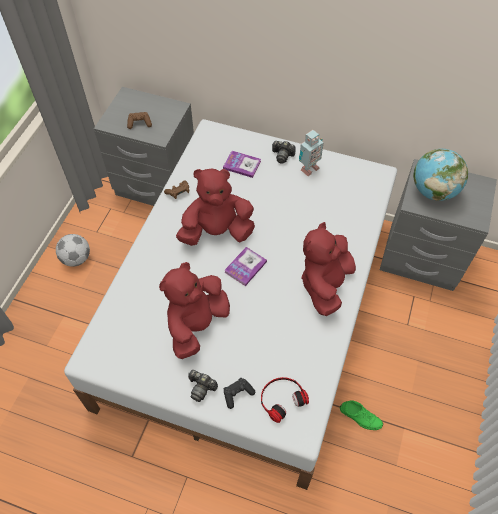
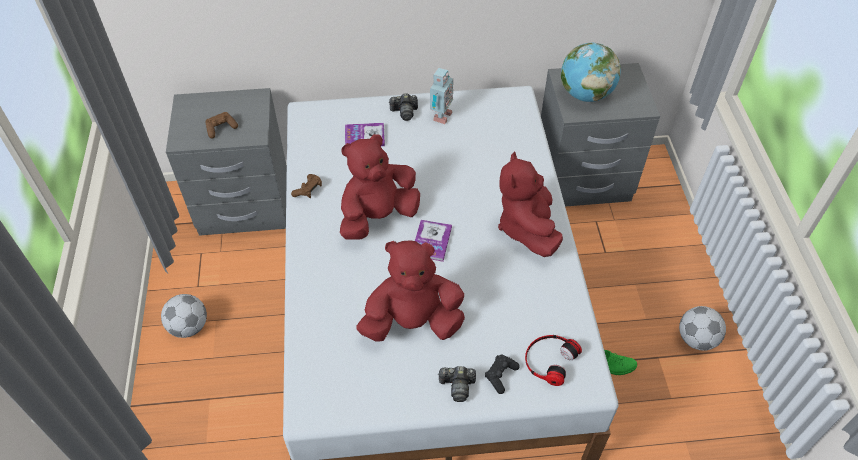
camera: 25 degrees left, 5 degrees down
red plush toy [159,262,230,359] -> red plush toy turned 75 degrees clockwise [357,240,465,342]
none -> football [679,306,726,351]

